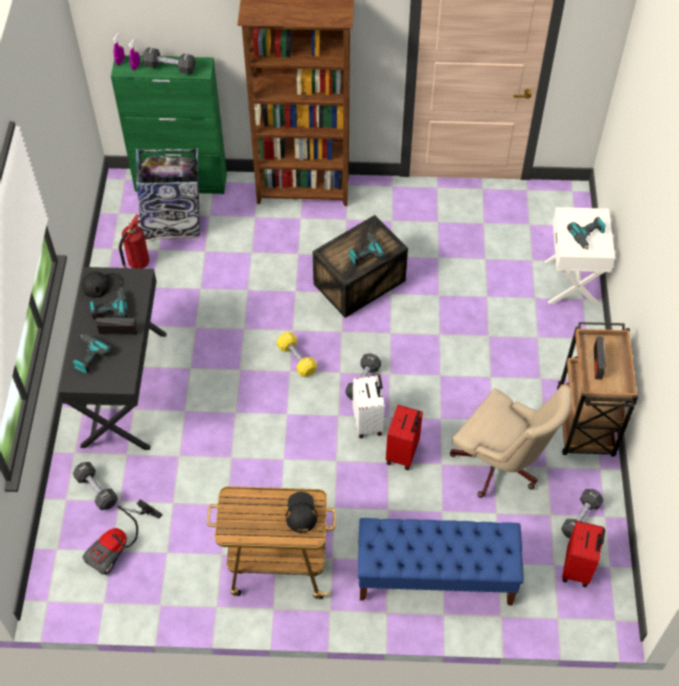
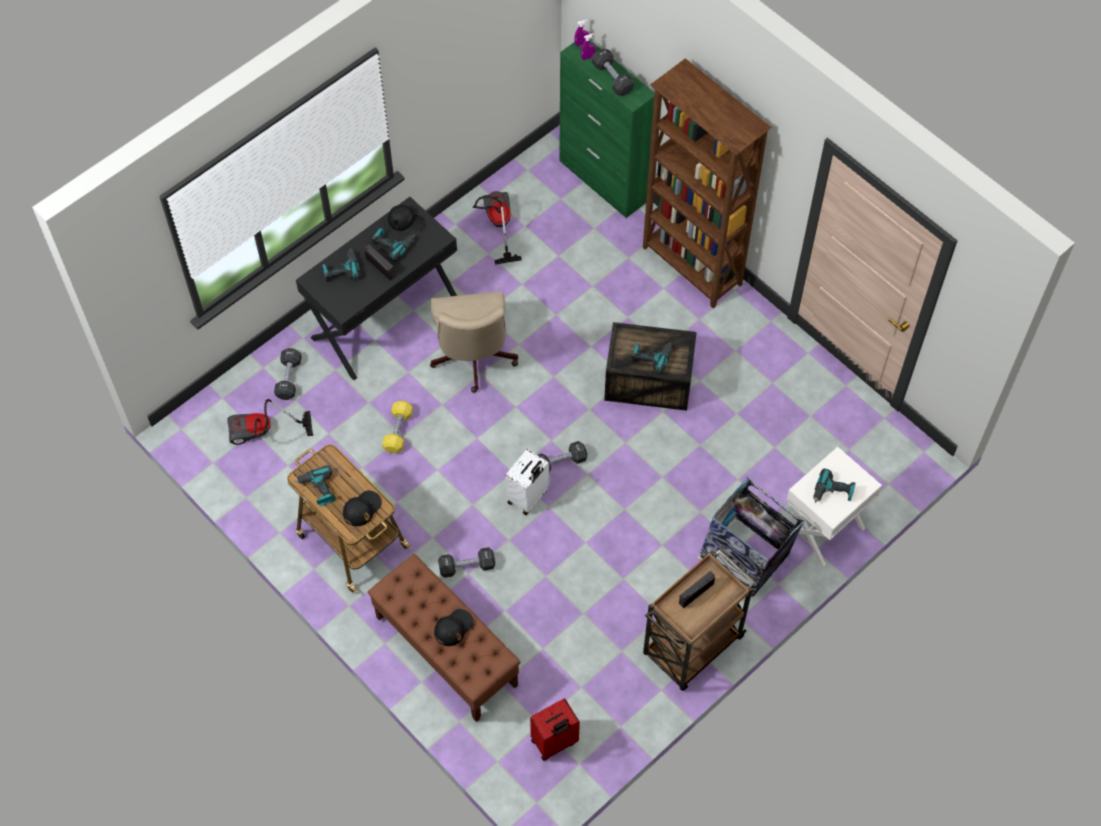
camera: 45 degrees right, 5 degrees up
fire extinguisher [119,214,149,269] -> vacuum cleaner [473,191,522,265]
trash can [136,148,200,241] -> trash can moved to [698,477,805,597]
yellow dumbbell [277,332,317,377] -> yellow dumbbell moved to [382,401,413,453]
blue bench [358,518,524,605] -> brown bench [368,554,521,722]
red suitcase [386,405,423,470] -> none
beige office chair [450,385,572,498] -> beige office chair moved to [430,291,518,393]
black dumbbell [561,489,603,539] -> black dumbbell moved to [438,547,495,578]
none -> power drill [294,465,335,506]
none -> black cap [434,609,474,646]

